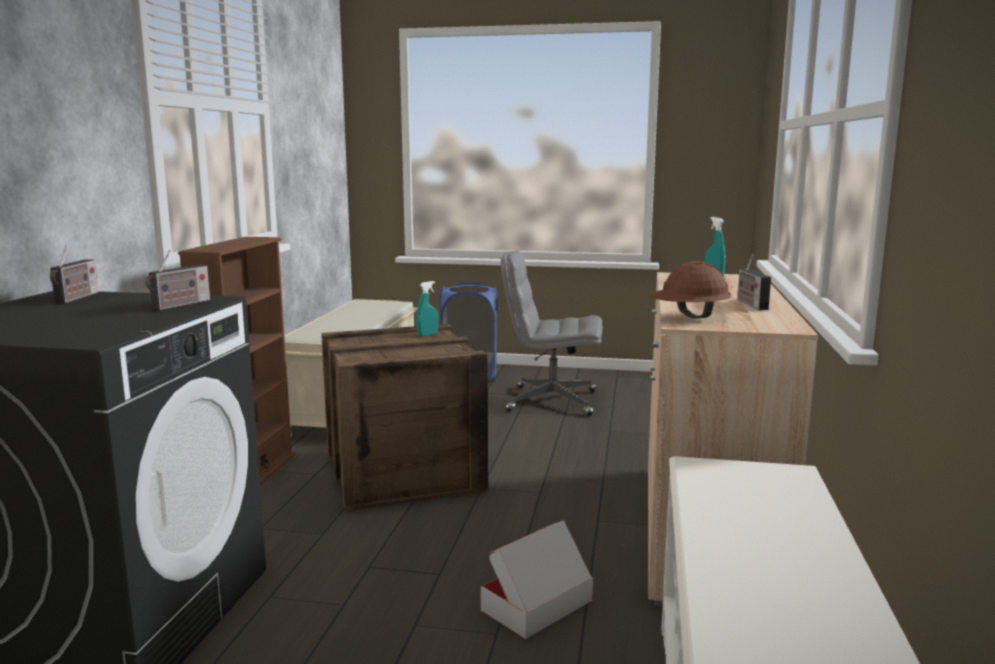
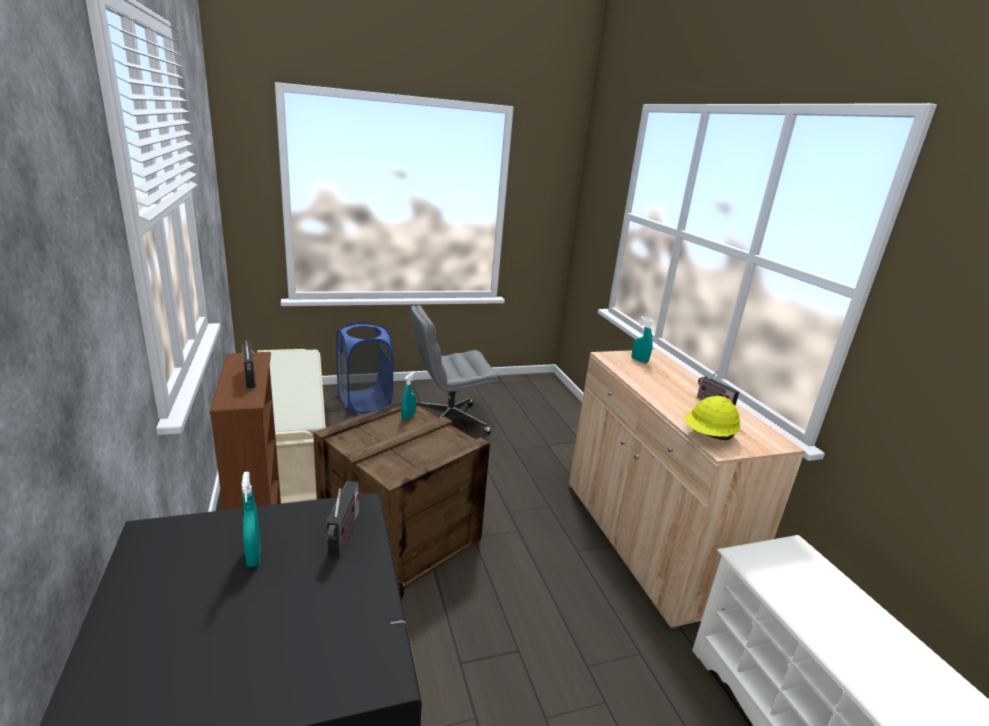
camera: 30 degrees left, 10 degrees up
radio [50,245,98,303] -> radio moved to [242,341,256,388]
cardboard box [481,520,593,639] -> none
brown hard hat [649,261,731,319] -> yellow hard hat [685,395,740,440]
none -> turquoise spray bottle [242,472,261,567]

